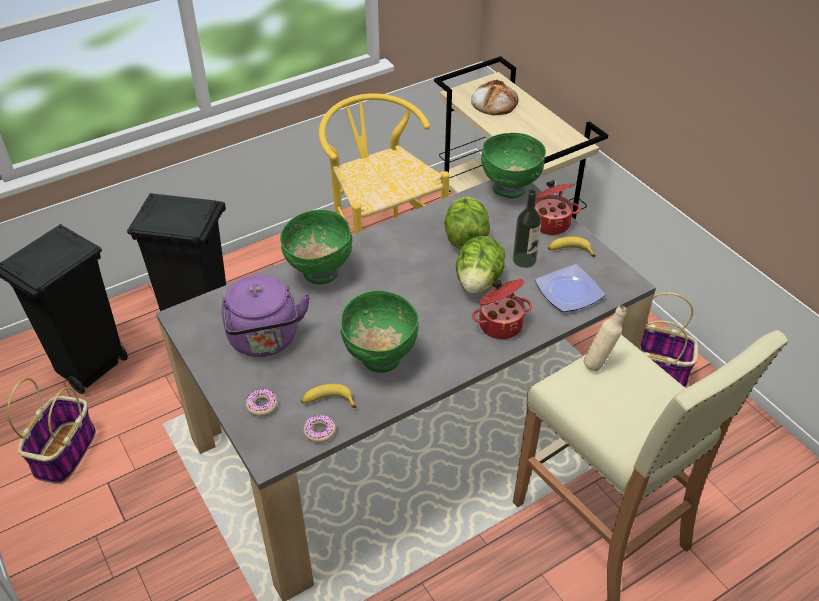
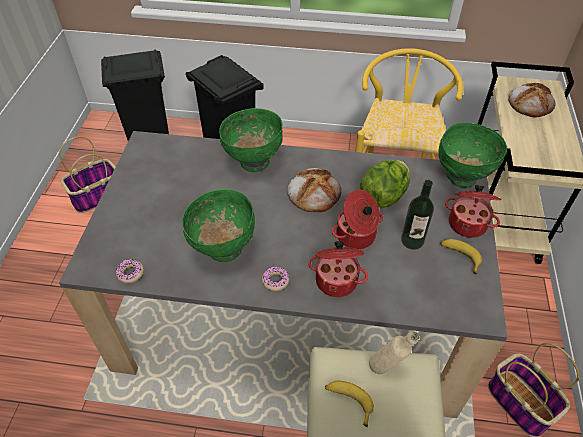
camera: 40 degrees right, 5 degrees up
purple kettle [221,274,310,357] -> none
donut [246,389,277,416] -> donut moved to [262,266,289,291]
banana [301,384,357,408] -> banana moved to [325,381,374,427]
lettuce [456,236,505,294] -> cooking pot [332,190,383,249]
plate [535,264,606,312] -> none
none -> bread [287,168,341,212]

